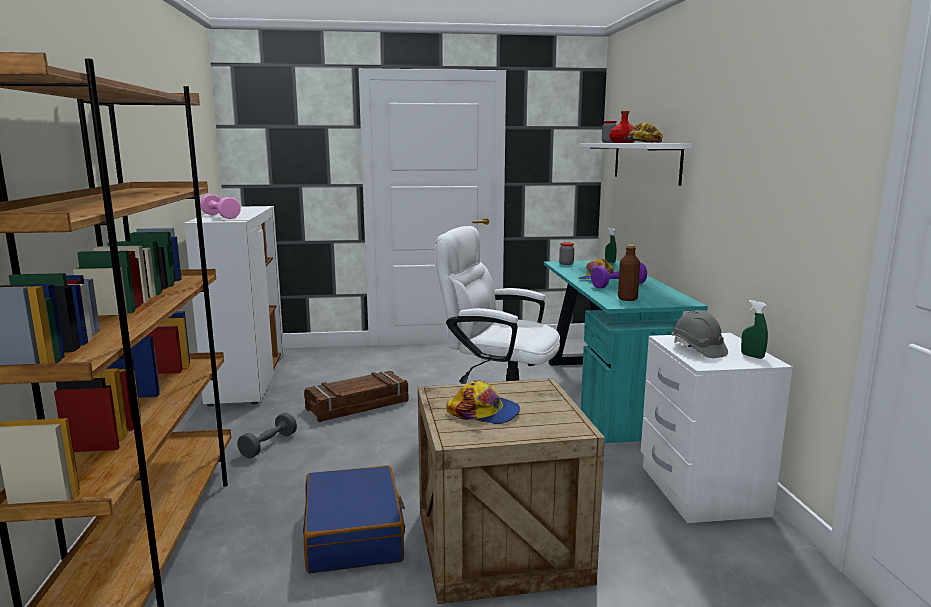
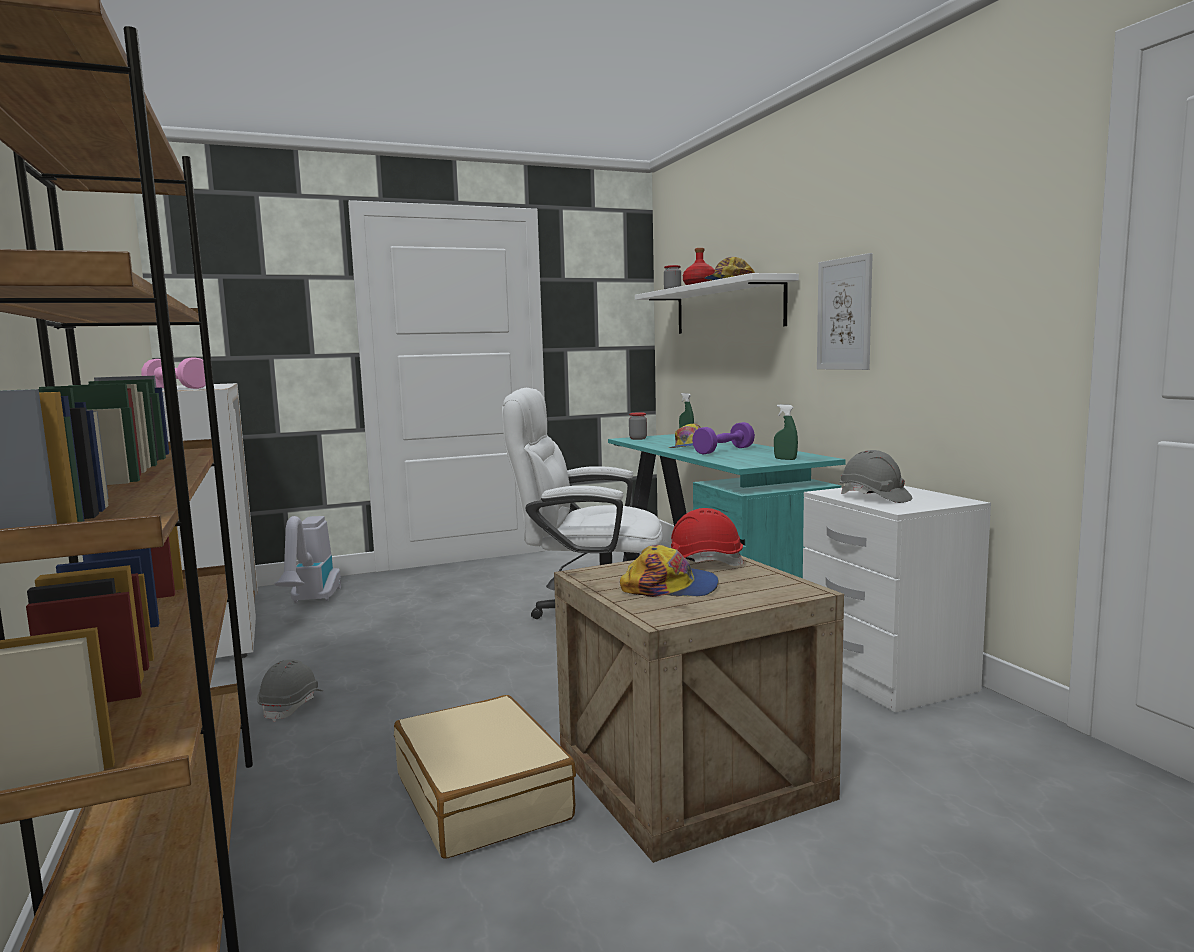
camera: 15 degrees left, 5 degrees down
grey dumbbell [237,413,297,458] -> grey hard hat [257,660,323,722]
blue suitcase [303,465,405,573] -> beige suitcase [394,695,576,859]
crate [304,371,409,422] -> none
brown bottle [618,245,640,301] -> none
green spray bottle [741,300,768,359] -> green spray bottle moved to [774,404,798,460]
none -> vacuum cleaner [275,516,341,603]
none -> red hard hat [671,508,744,566]
none -> picture [817,253,873,370]

